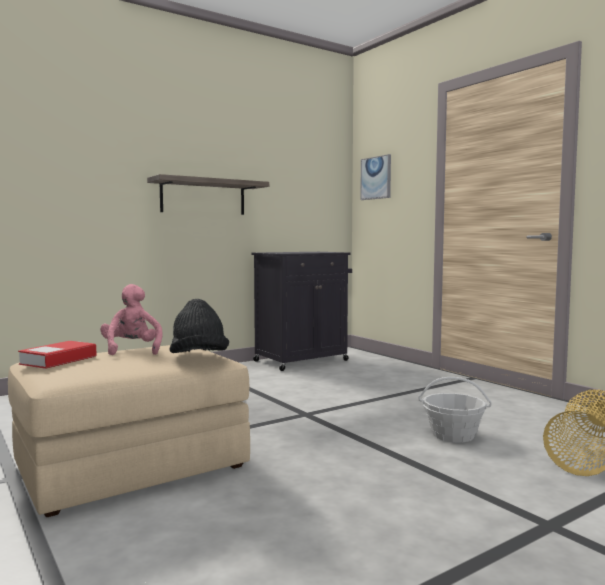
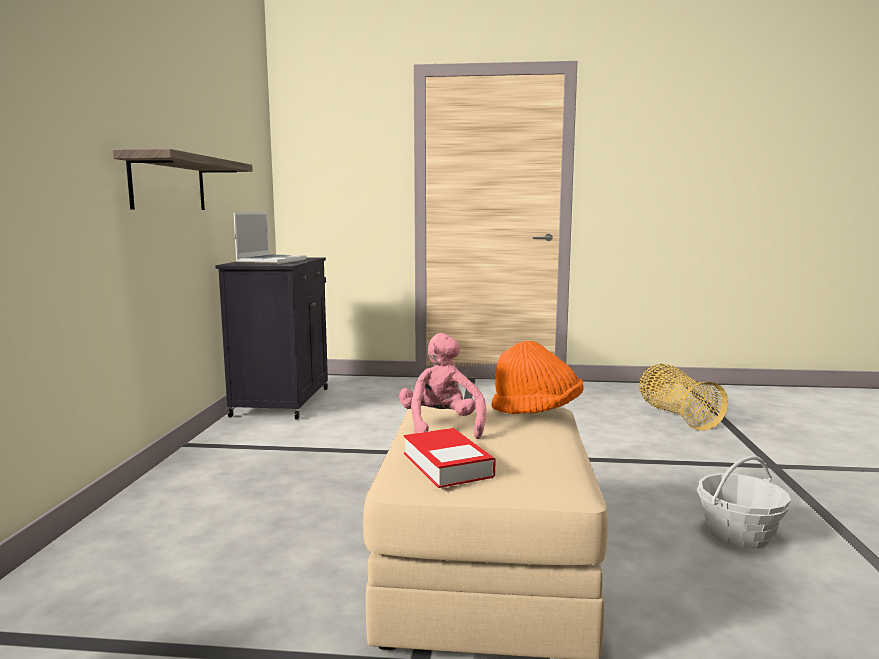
camera: 50 degrees left, 5 degrees up
pink plush toy [100,284,163,355] -> pink plush toy turned 60 degrees clockwise [399,333,486,439]
black hat [169,299,229,353] -> orange hat [492,341,584,414]
picture [360,154,391,200] -> none
basket [418,377,492,443] -> basket moved to [697,456,791,549]
none -> laptop [234,213,307,264]

